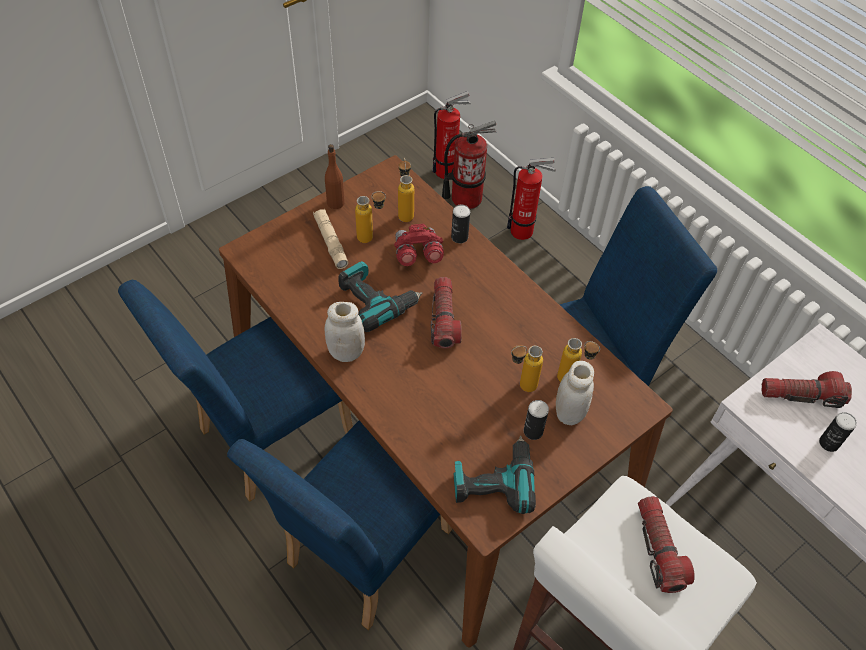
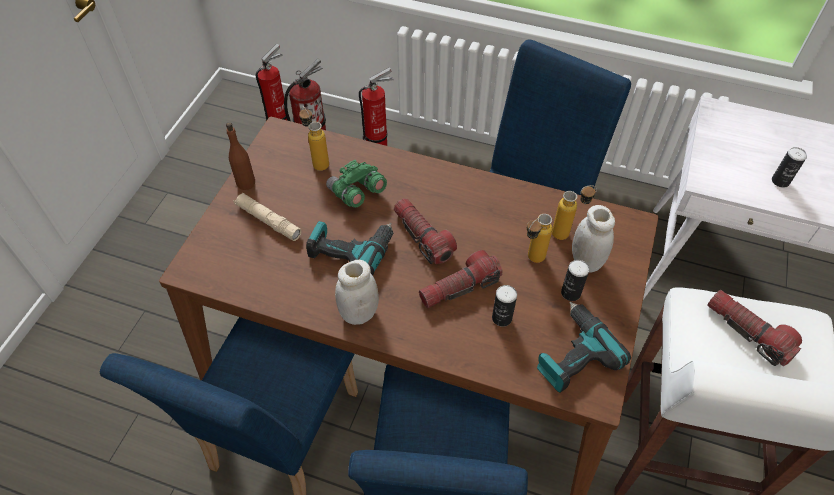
camera: 30 degrees left, 0 degrees up
bottle [355,191,386,243] -> none
red binoculars [394,224,444,266] -> green binoculars [326,160,387,208]
can [451,205,470,243] -> can moved to [492,285,517,327]
flashlight [761,371,852,408] -> flashlight moved to [419,250,503,308]

